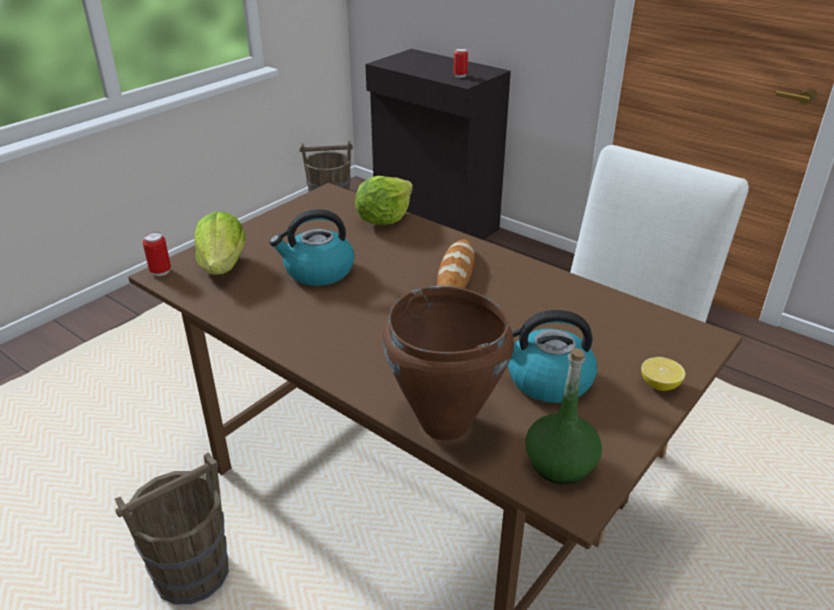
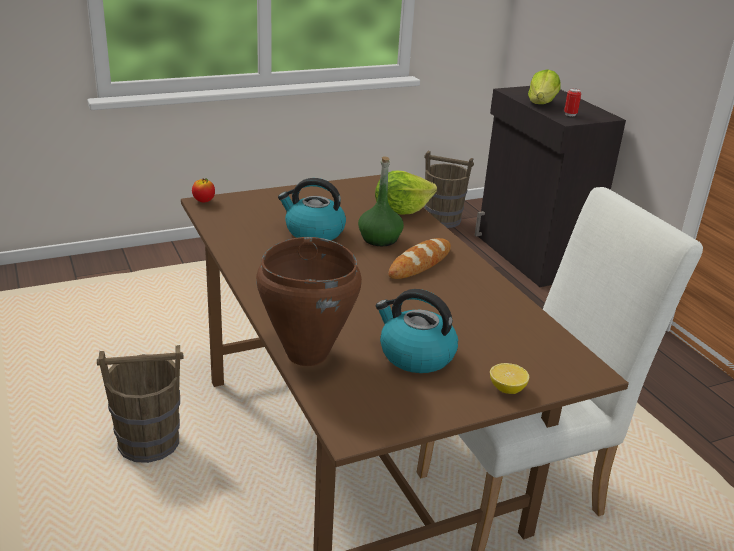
camera: 25 degrees right, 5 degrees down
can [142,232,171,276] -> apple [192,178,215,203]
lettuce [194,212,246,275] -> lettuce moved to [528,69,560,104]
green bottle [525,348,602,484] -> green bottle moved to [358,156,404,246]

